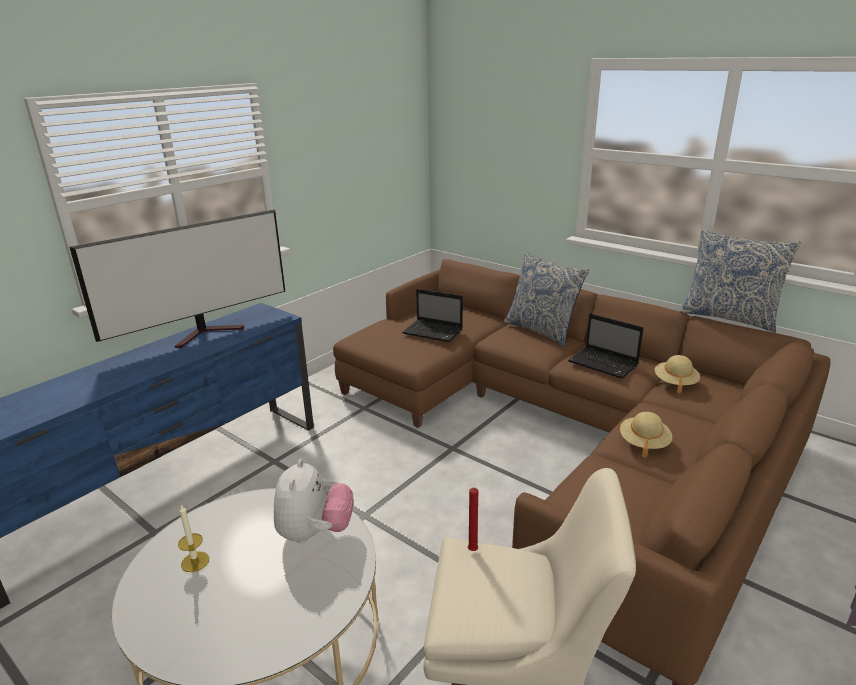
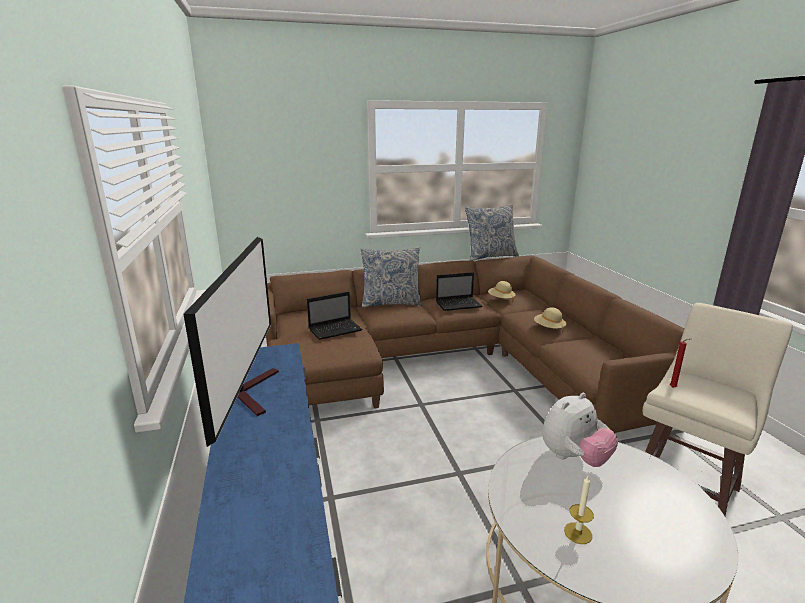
camera: 55 degrees left, 5 degrees down
plush toy [274,459,353,543] -> plush toy turned 105 degrees clockwise [542,393,618,467]

